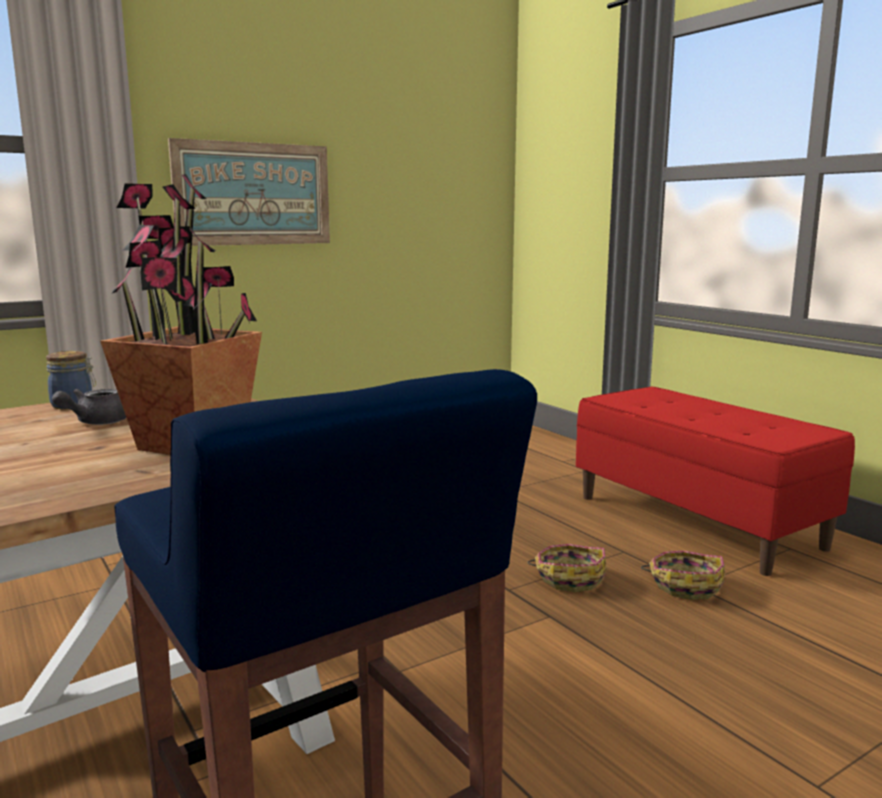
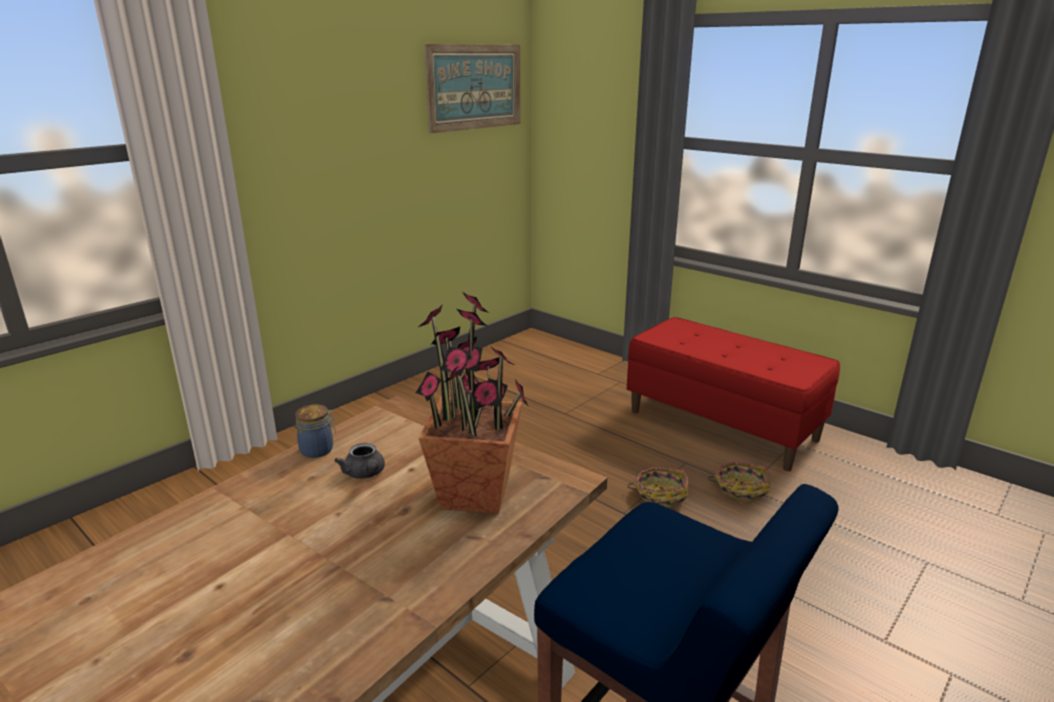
camera: 15 degrees left, 10 degrees up
grey teapot [52,389,126,425] -> grey teapot turned 45 degrees counterclockwise [335,443,385,479]
picture [168,138,330,246] -> picture moved to [424,44,520,133]

